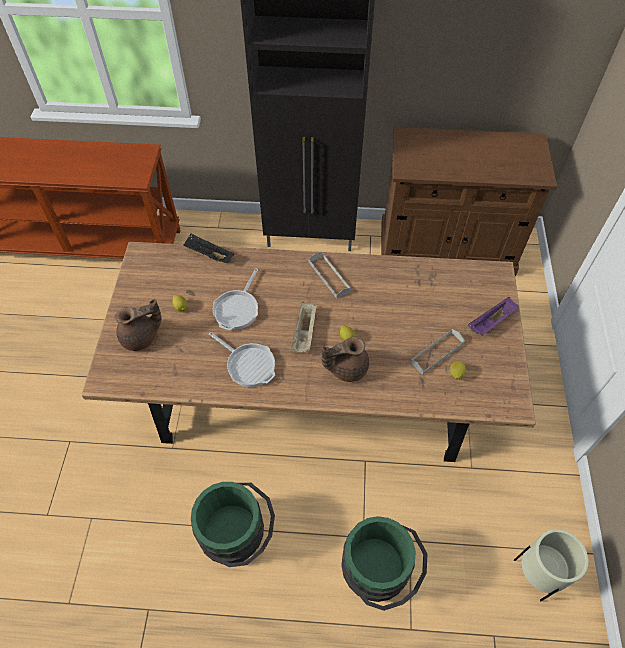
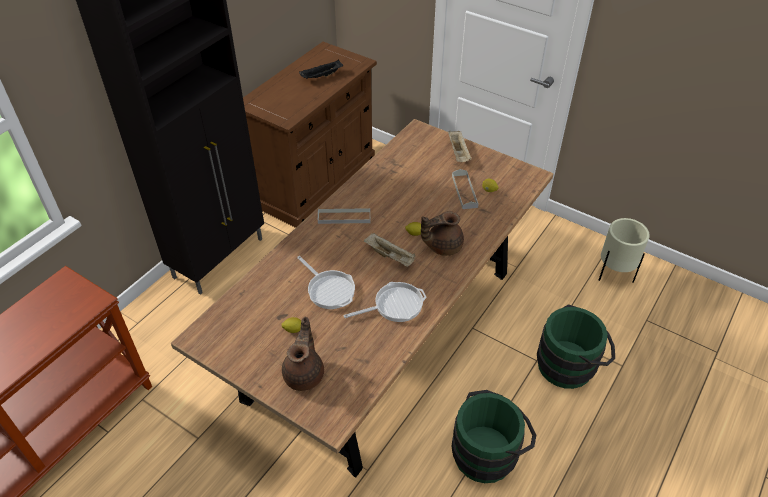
camera: 60 degrees left, 10 degrees down
black tray [183,234,234,263] -> black tray moved to [299,60,343,79]
brown teapot [322,337,369,382] -> brown teapot turned 60 degrees clockwise [421,211,464,256]
purple tray [468,297,519,336] -> beige tray [448,130,472,162]

